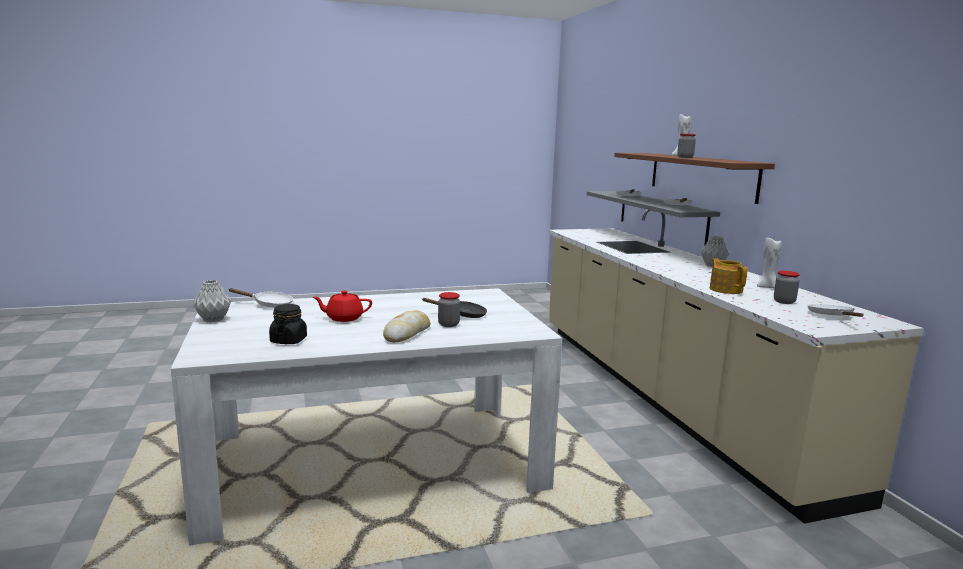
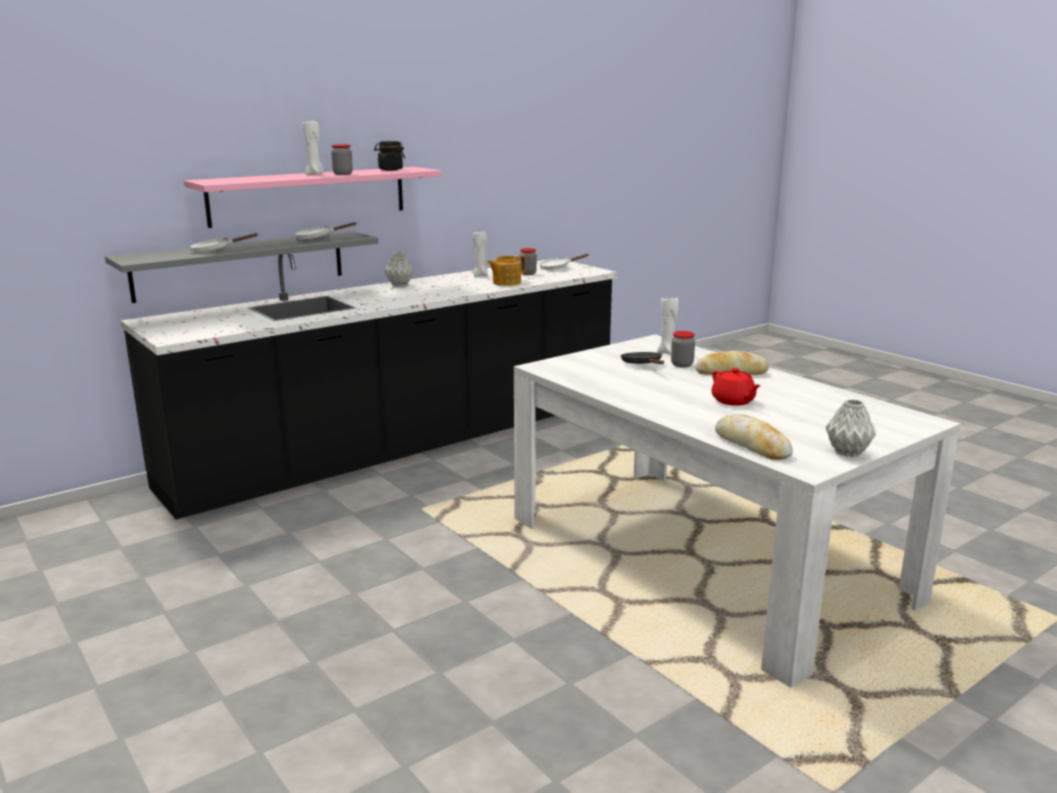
camera: 110 degrees left, 5 degrees up
white frying pan [228,288,293,308] -> bread [715,414,793,460]
black jar [269,304,307,344] -> black jar moved to [374,141,405,170]
beige counter [549,209,924,524] -> black counter [121,253,618,519]
brown shelf [614,153,775,204] -> pink shelf [184,167,442,228]
none -> white candle [657,298,679,355]

